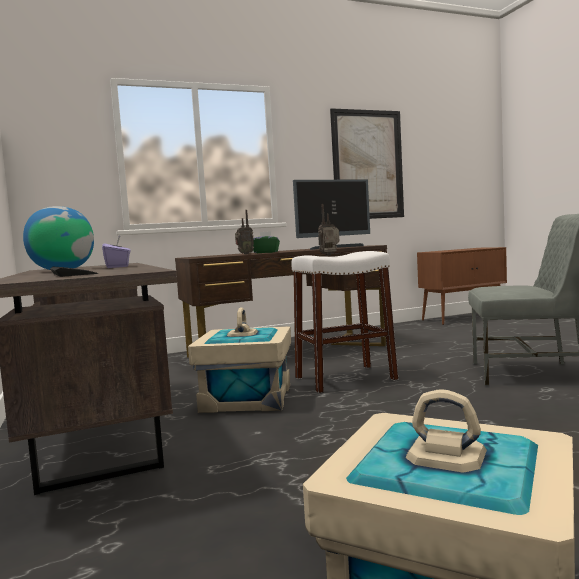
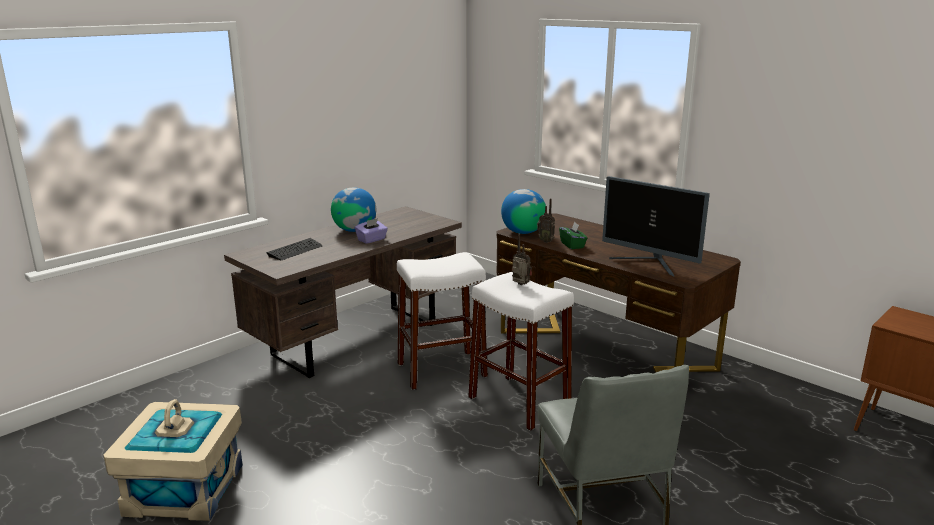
camera: 65 degrees right, 15 degrees up
beige storage box [188,307,291,413] -> white stool [397,252,488,390]
picture [330,108,404,219] -> none
none -> globe [501,189,546,234]

